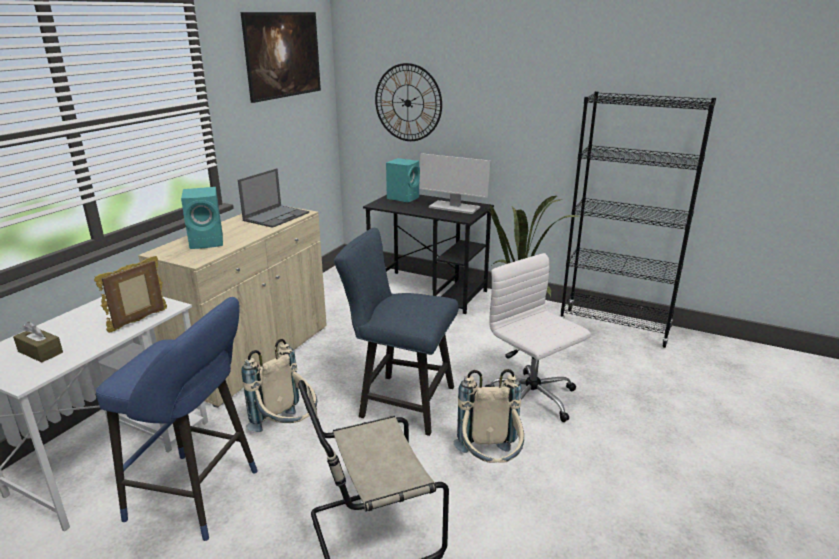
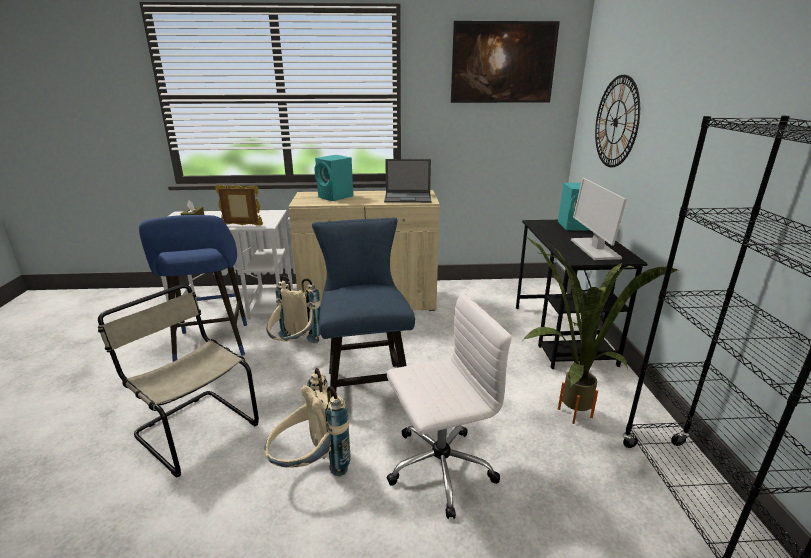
camera: 60 degrees right, 0 degrees up
white office chair [485,253,591,422] -> white office chair turned 45 degrees clockwise [386,293,511,519]

